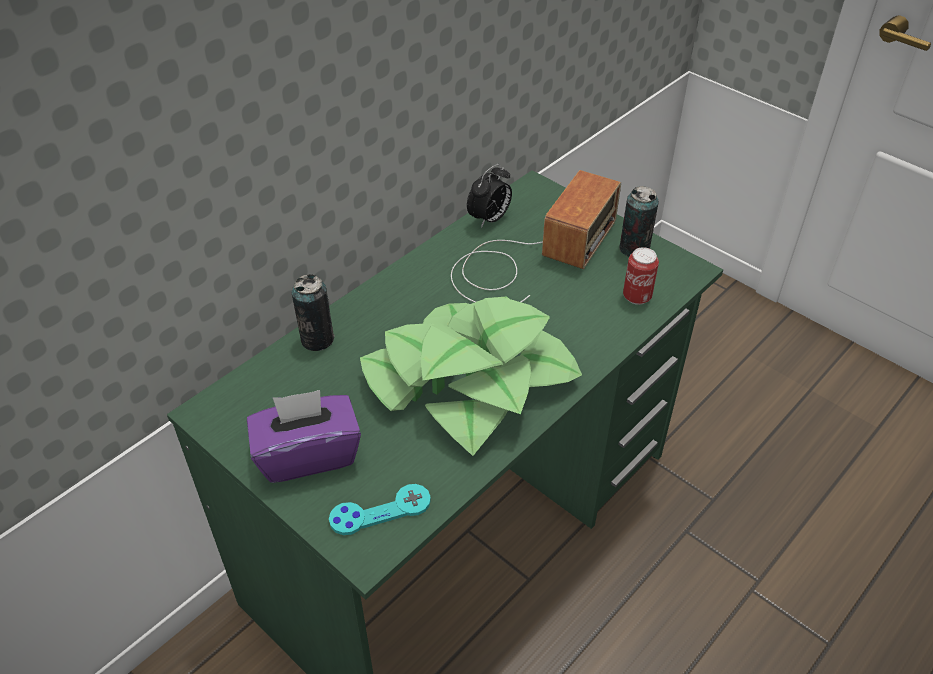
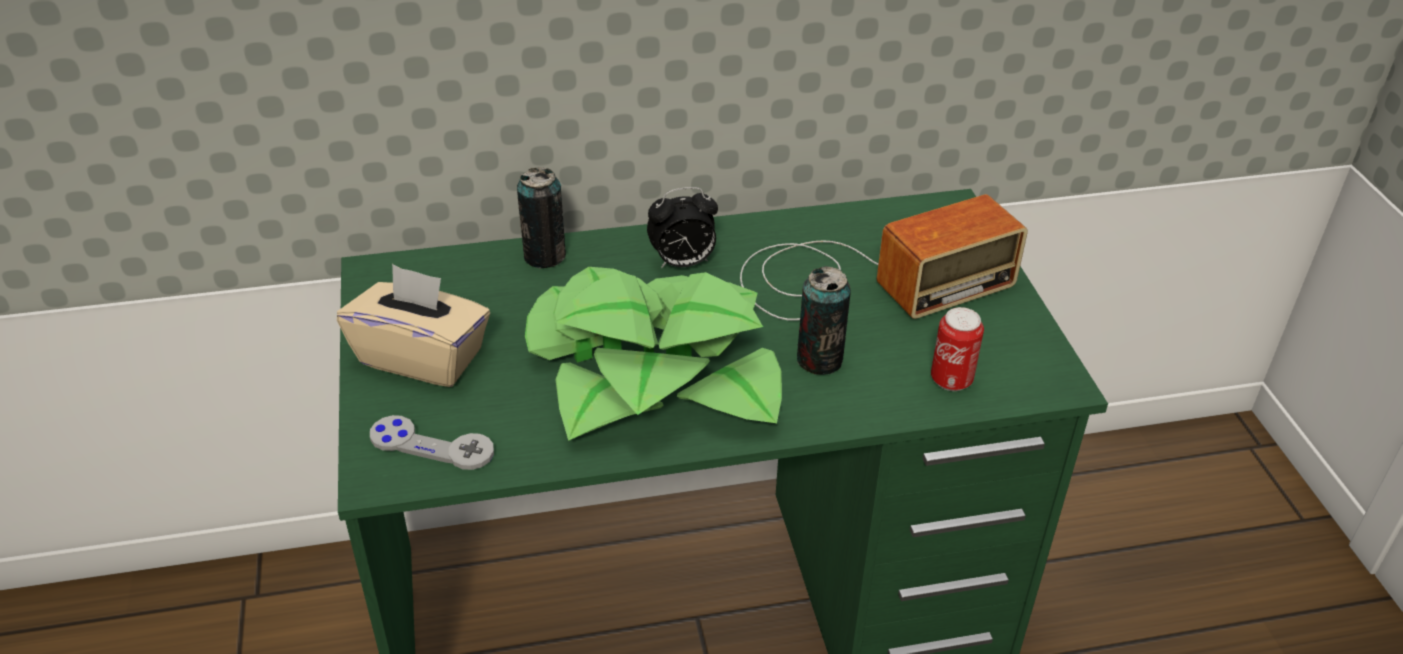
camera: 35 degrees right, 5 degrees down
purple tissue box [247,390,361,483] -> beige tissue box [337,264,490,387]
turquoise game controller [329,484,431,535] -> grey game controller [370,415,494,470]
alarm clock [467,164,512,228] -> alarm clock moved to [647,187,718,268]
can [619,186,659,257] -> can moved to [797,266,851,375]

